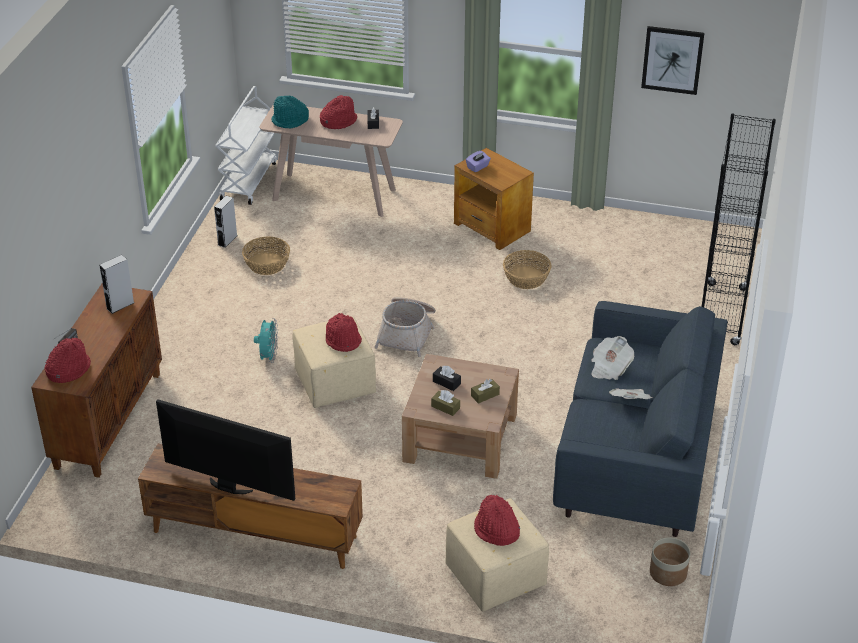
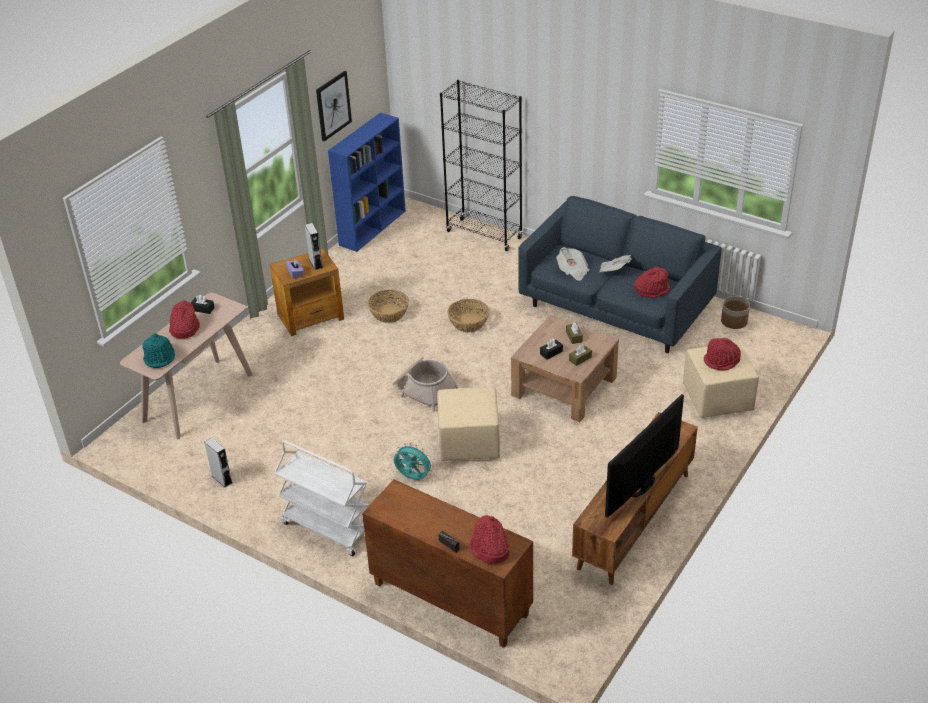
camera: 70 degrees left, 0 degrees up
grey speaker [99,255,134,314] -> grey speaker moved to [305,223,323,270]
white cart [215,86,277,205] -> white cart moved to [274,440,369,556]
basket [242,236,290,275] -> basket moved to [447,299,489,332]
red hat [326,313,362,352] -> red hat moved to [635,267,670,298]
none -> blue bookcase [328,113,406,252]

